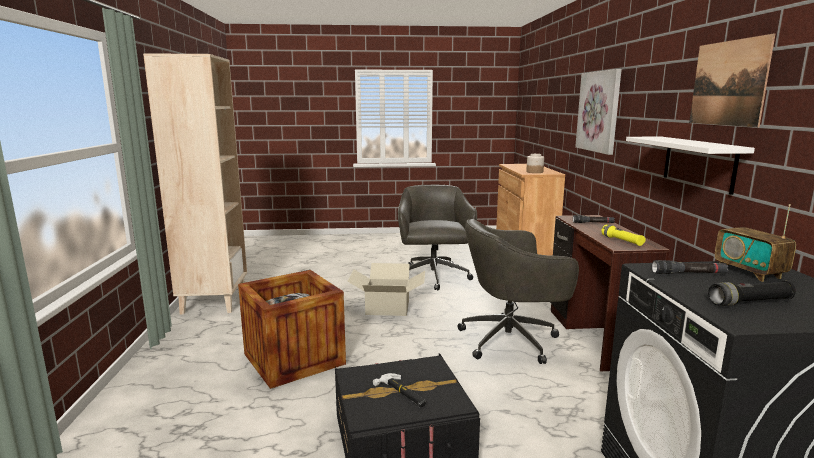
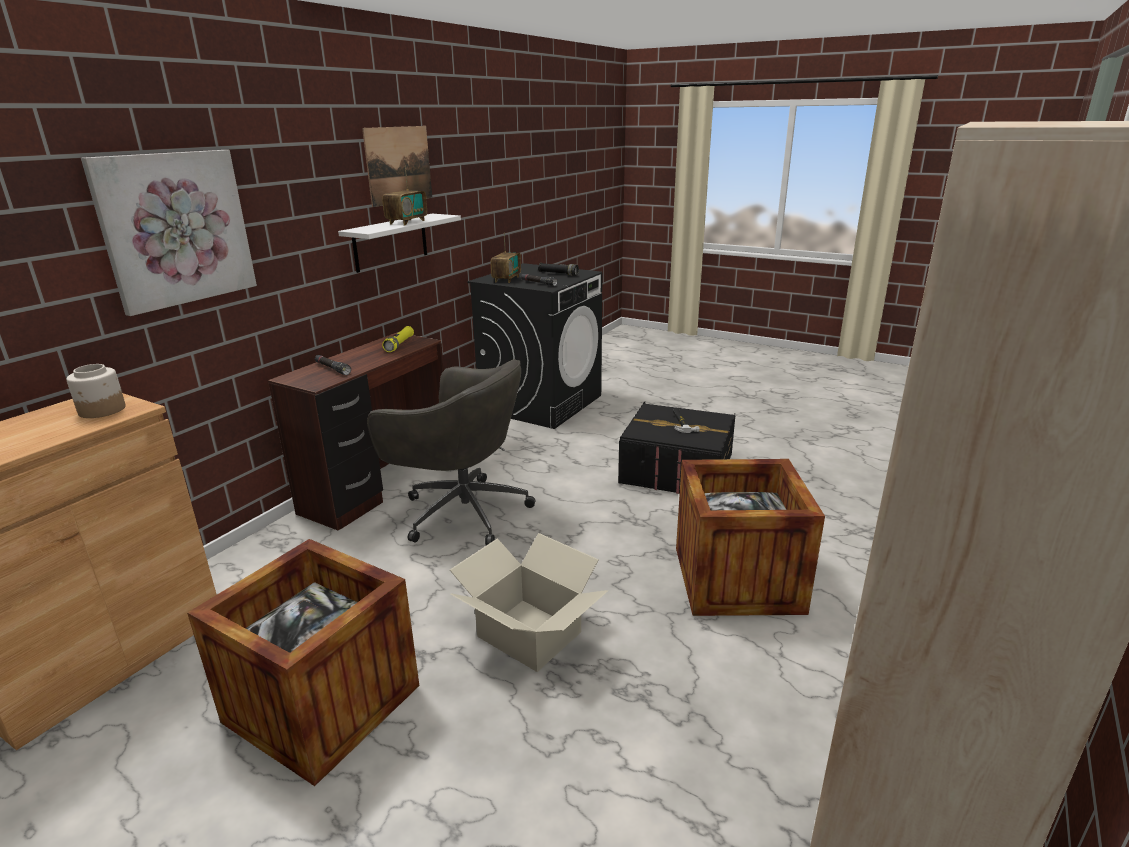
camera: 145 degrees left, 10 degrees up
grey office chair [398,185,477,291] -> crate [187,539,419,786]
none -> radio [382,166,427,225]

